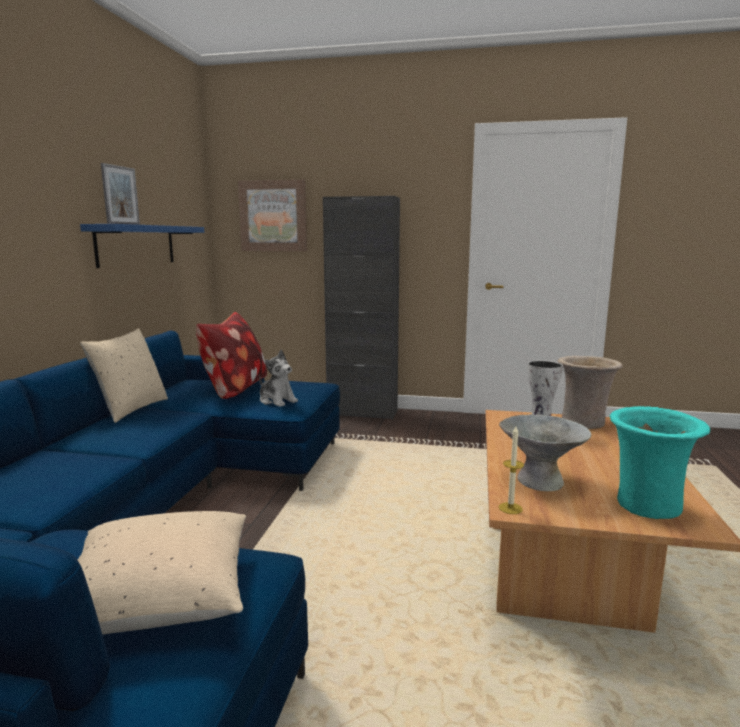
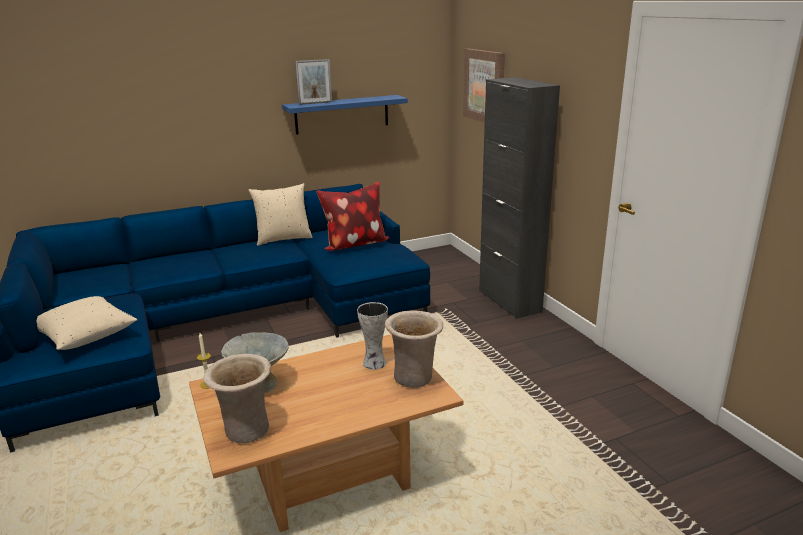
camera: 55 degrees right, 10 degrees up
plush toy [259,350,298,407] -> none
turquoise vase [610,406,710,519] -> beige vase [203,354,271,443]

